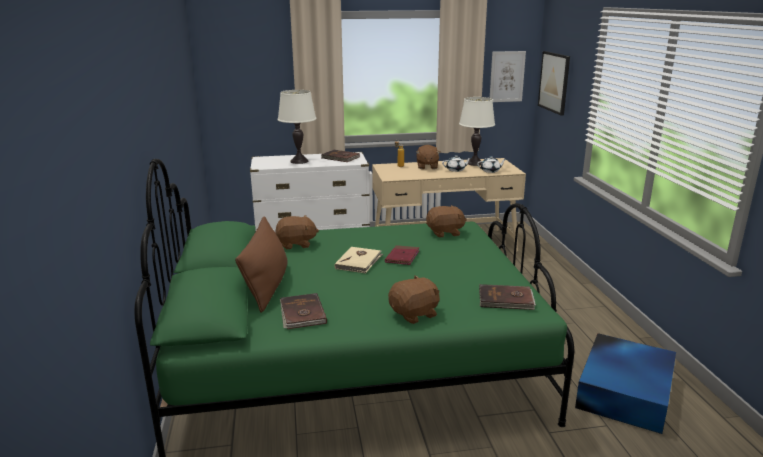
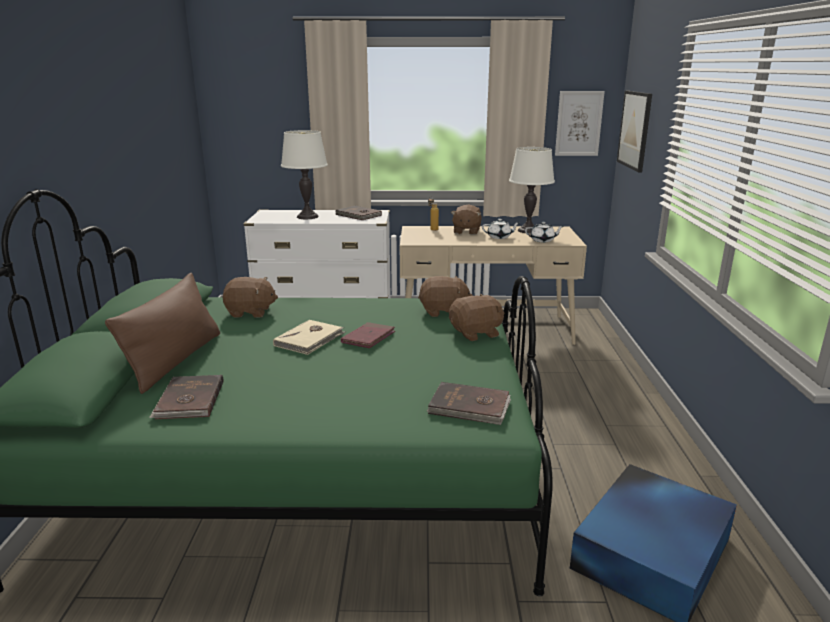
camera: 10 degrees right, 0 degrees up
brown plush toy [388,275,440,324] -> brown plush toy moved to [449,294,504,341]

